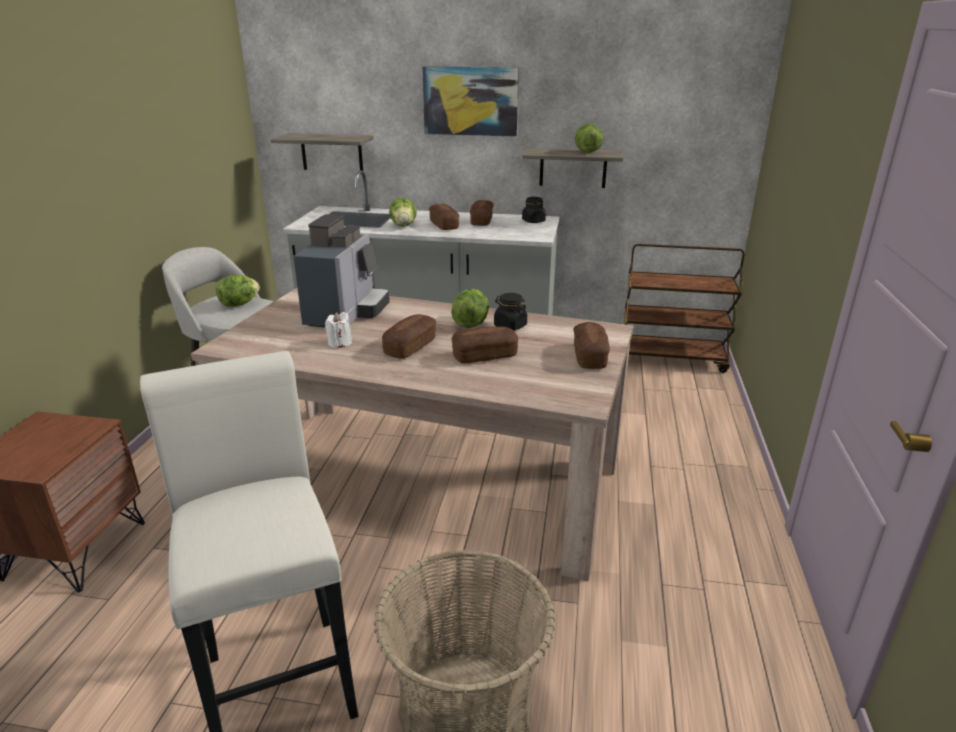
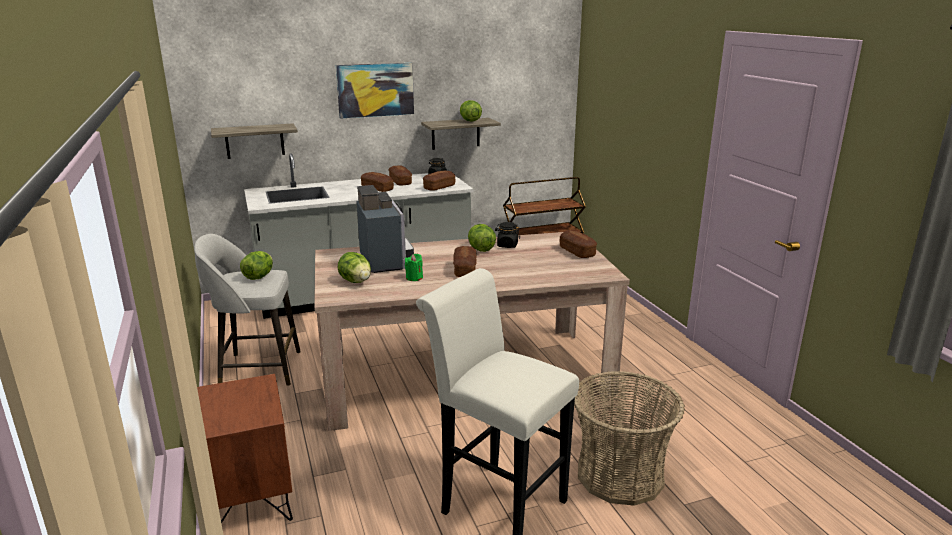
camera: 30 degrees left, 5 degrees down
white candle [325,312,352,348] -> green candle [405,254,423,281]
lettuce [389,198,417,227] -> lettuce moved to [338,252,371,283]
bread [452,326,518,363] -> bread moved to [423,170,455,191]

